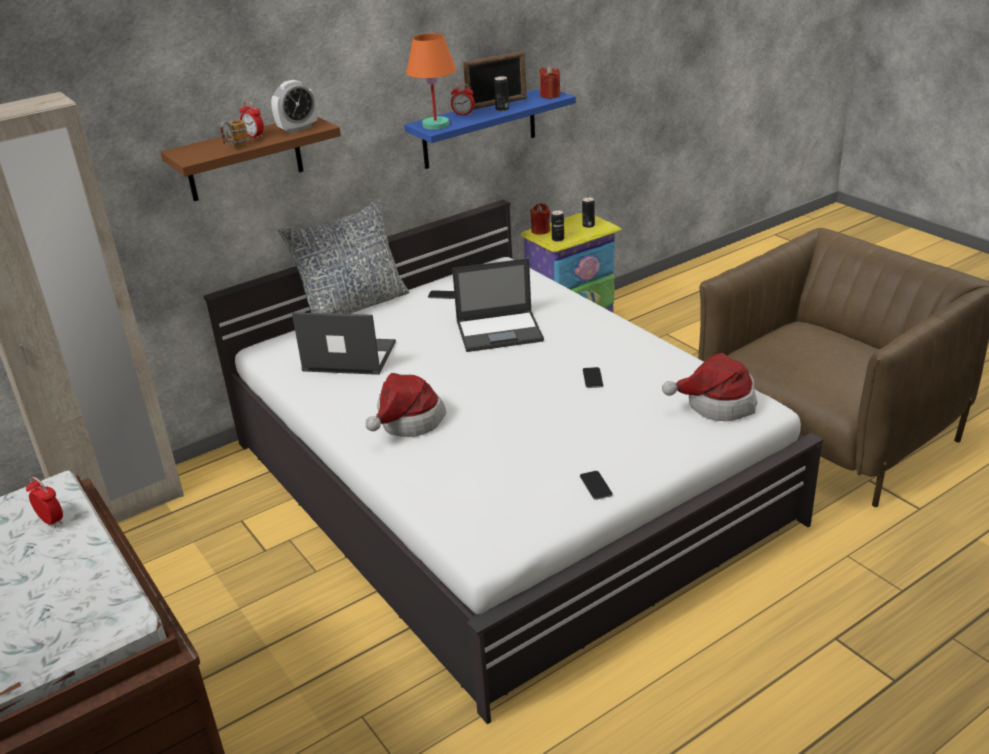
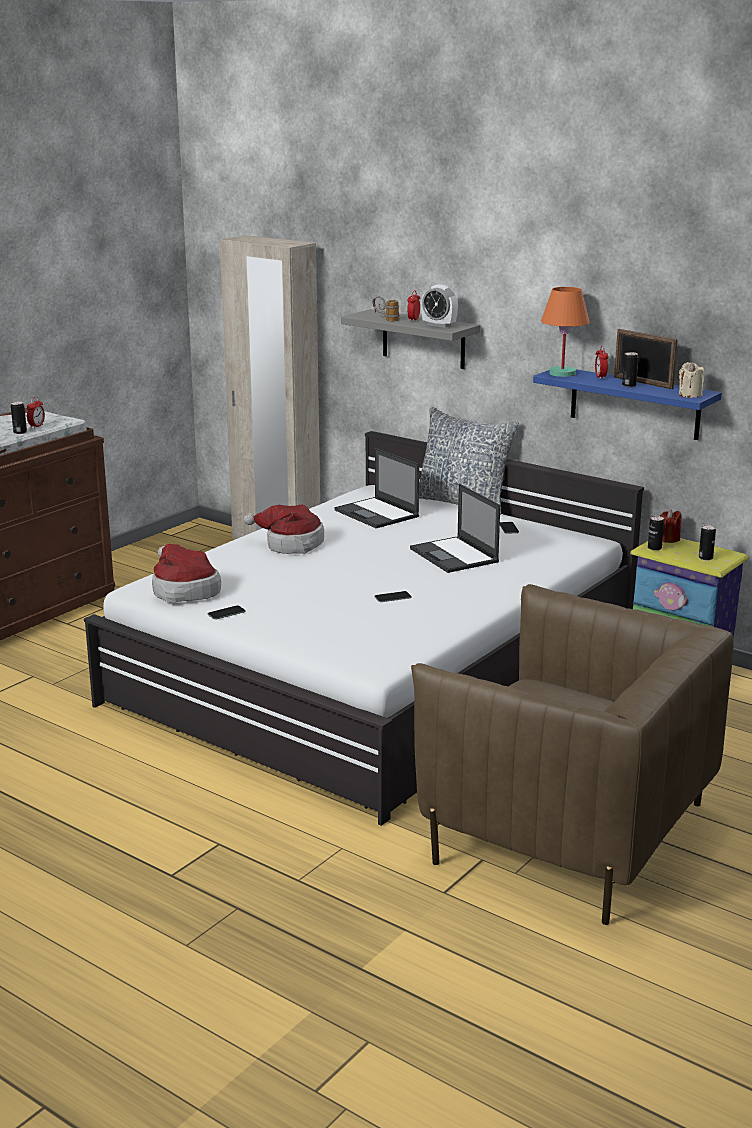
camera: 70 degrees right, 10 degrees down
brown shelf [161,116,341,201] -> grey shelf [341,309,480,369]
laptop [292,312,396,375] -> laptop turned 150 degrees clockwise [334,448,419,528]
red candle [539,66,560,99] -> beige candle [679,362,704,398]
hat [662,353,757,421] -> hat moved to [152,544,221,603]
none -> can [11,401,27,434]

